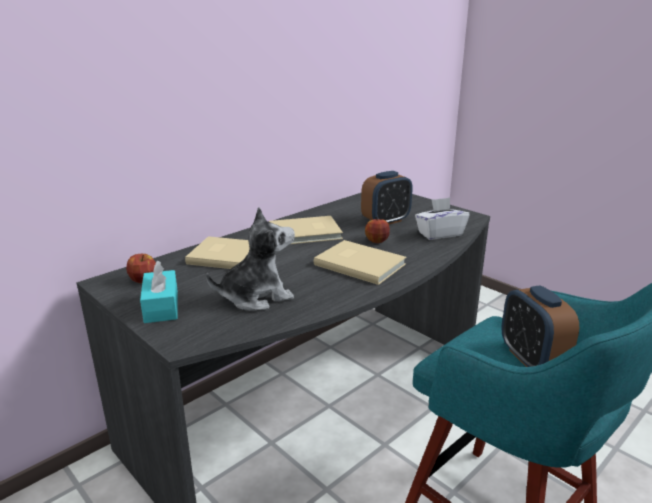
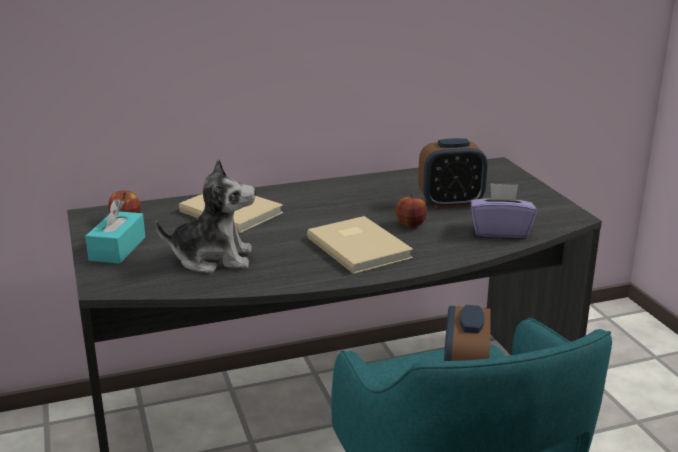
camera: 25 degrees right, 0 degrees up
beige book [269,216,343,244] -> none
white tissue box [415,197,470,240] -> purple tissue box [471,183,537,238]

